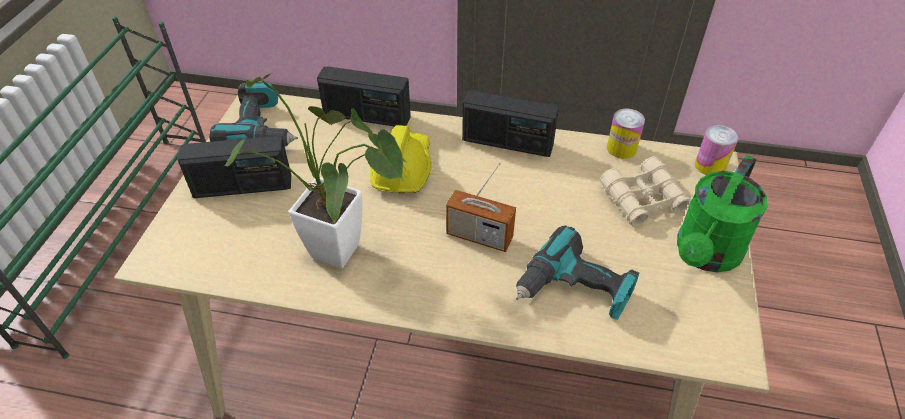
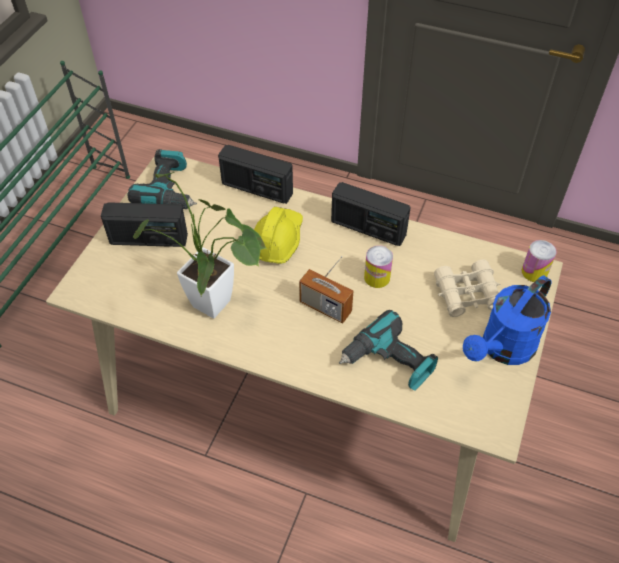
camera: 10 degrees right, 5 degrees up
can [607,109,645,159] -> can moved to [364,245,393,288]
green watering can [677,155,768,273] -> blue watering can [463,276,552,365]

